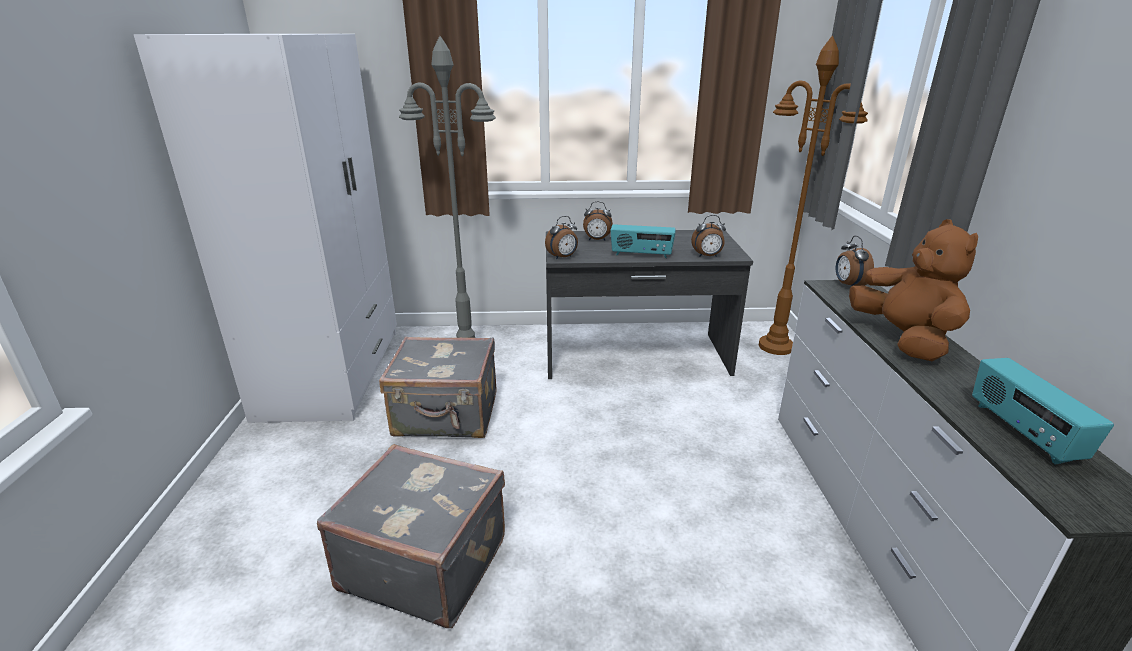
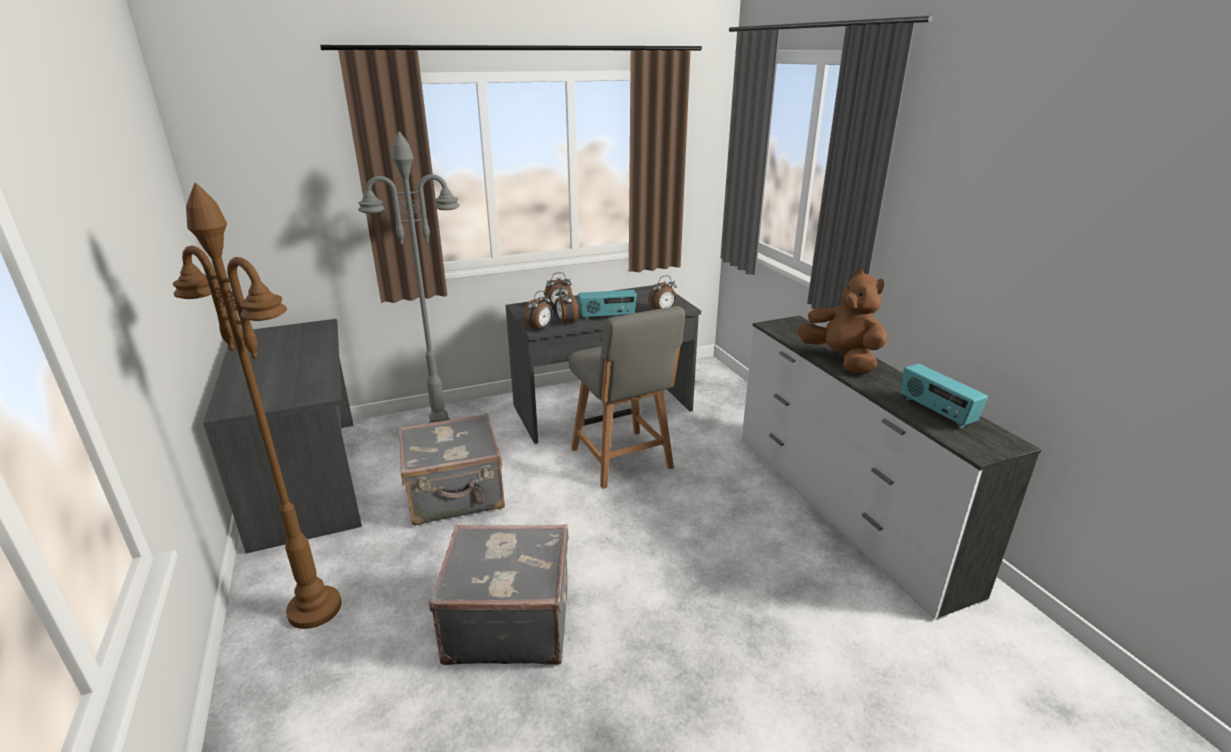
camera: 20 degrees left, 0 degrees up
white wardrobe [134,34,397,423] -> grey desk [203,319,362,554]
brown floor lamp [759,36,868,355] -> brown floor lamp moved to [173,182,342,629]
alarm clock [836,235,874,286] -> alarm clock moved to [555,285,579,325]
none -> grey chair [568,306,685,489]

